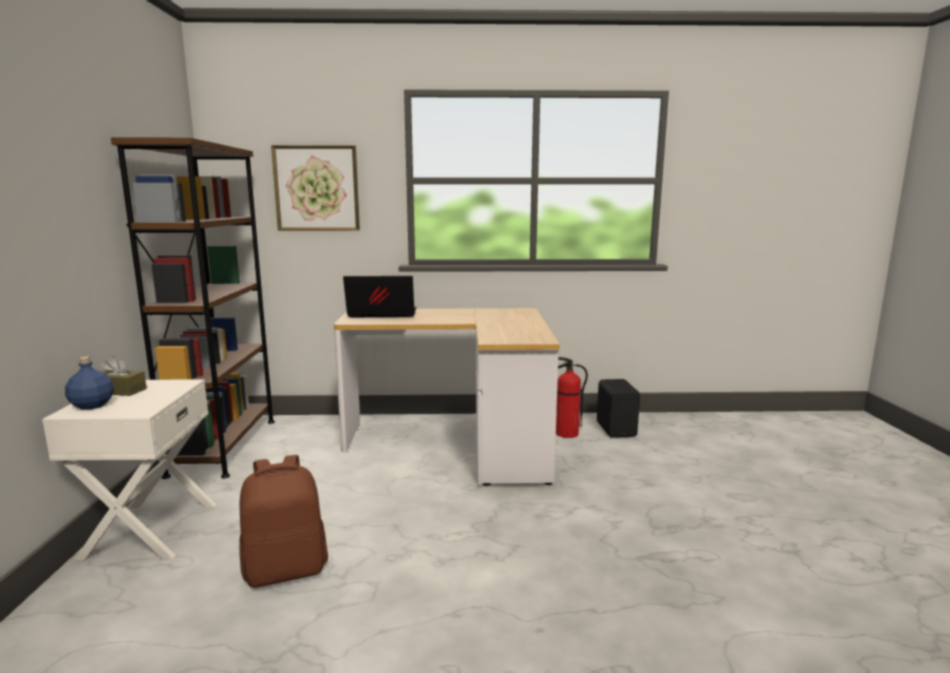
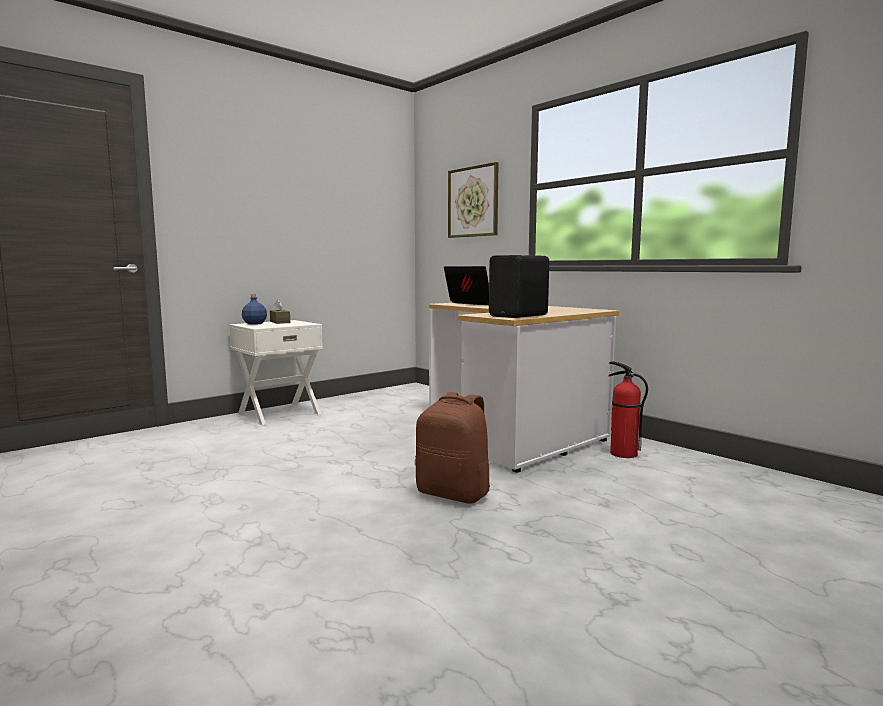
camera: 50 degrees right, 5 degrees down
brown bookcase [111,137,275,479] -> none
brown backpack [239,455,328,588] -> brown backpack moved to [415,392,490,504]
black speaker [597,379,640,438] -> black speaker moved to [489,255,549,318]

